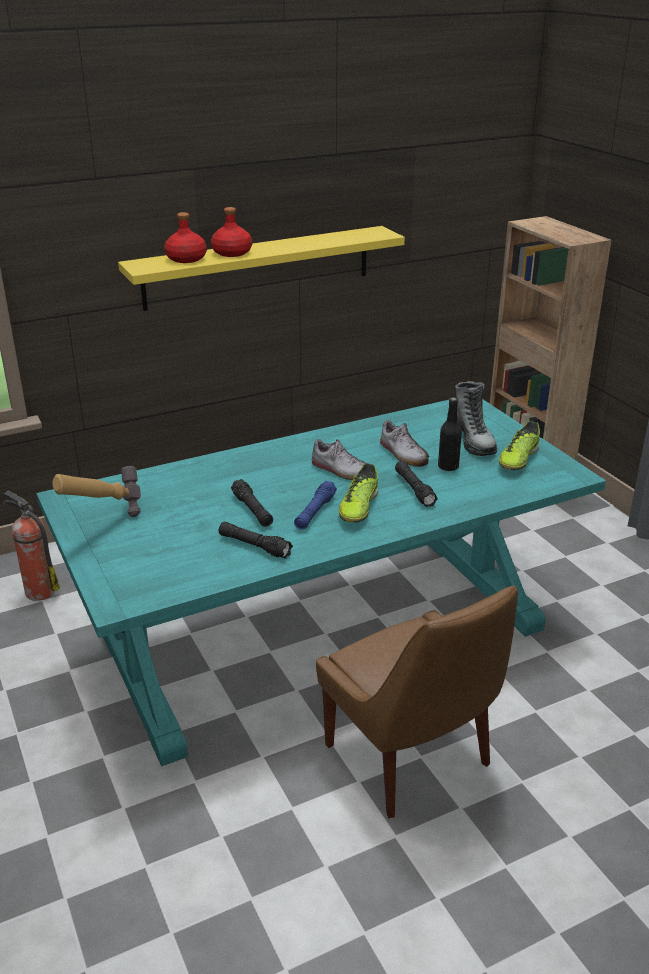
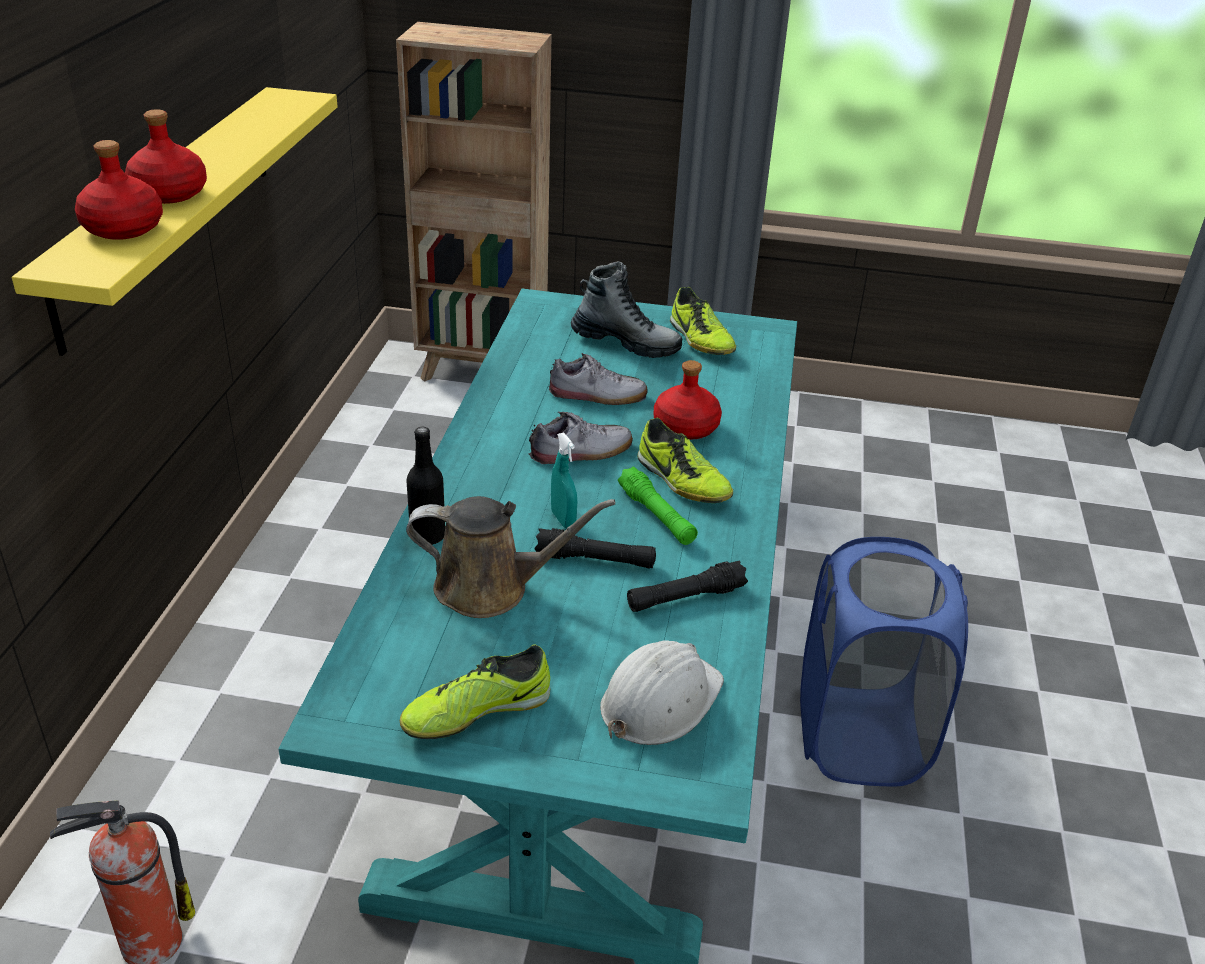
camera: 55 degrees left, 5 degrees up
hammer [52,466,141,517] -> shoe [400,644,550,739]
blue flashlight [294,481,337,530] -> green flashlight [618,467,698,545]
brown chair [316,586,518,818] -> blue laundry basket [800,537,968,786]
black flashlight [395,461,438,507] -> red bottle [654,360,722,440]
black bottle [438,397,462,471] -> black bottle moved to [406,427,445,545]
none -> brown watering can [406,496,615,618]
none -> turquoise spray bottle [551,432,577,528]
none -> white hard hat [600,640,724,745]

